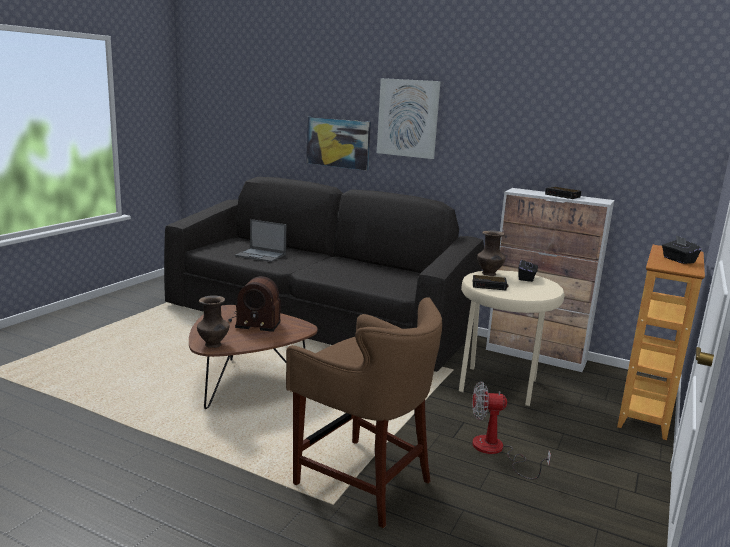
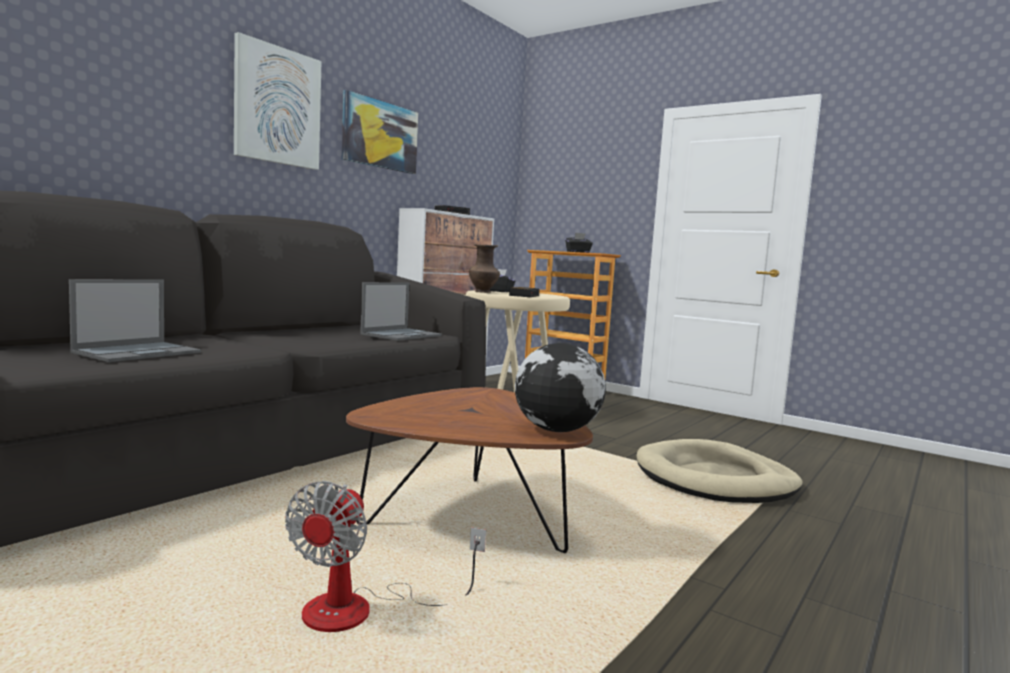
camera: 80 degrees left, 10 degrees down
brown vase [197,295,230,348] -> globe [515,343,606,432]
radio [228,276,281,332] -> none
brown stool [286,297,442,528] -> beige dog bed [637,439,803,503]
picture [306,117,371,171] -> picture moved to [342,90,418,174]
fan [473,381,551,479] -> fan moved to [285,481,486,632]
none -> laptop [360,282,442,341]

